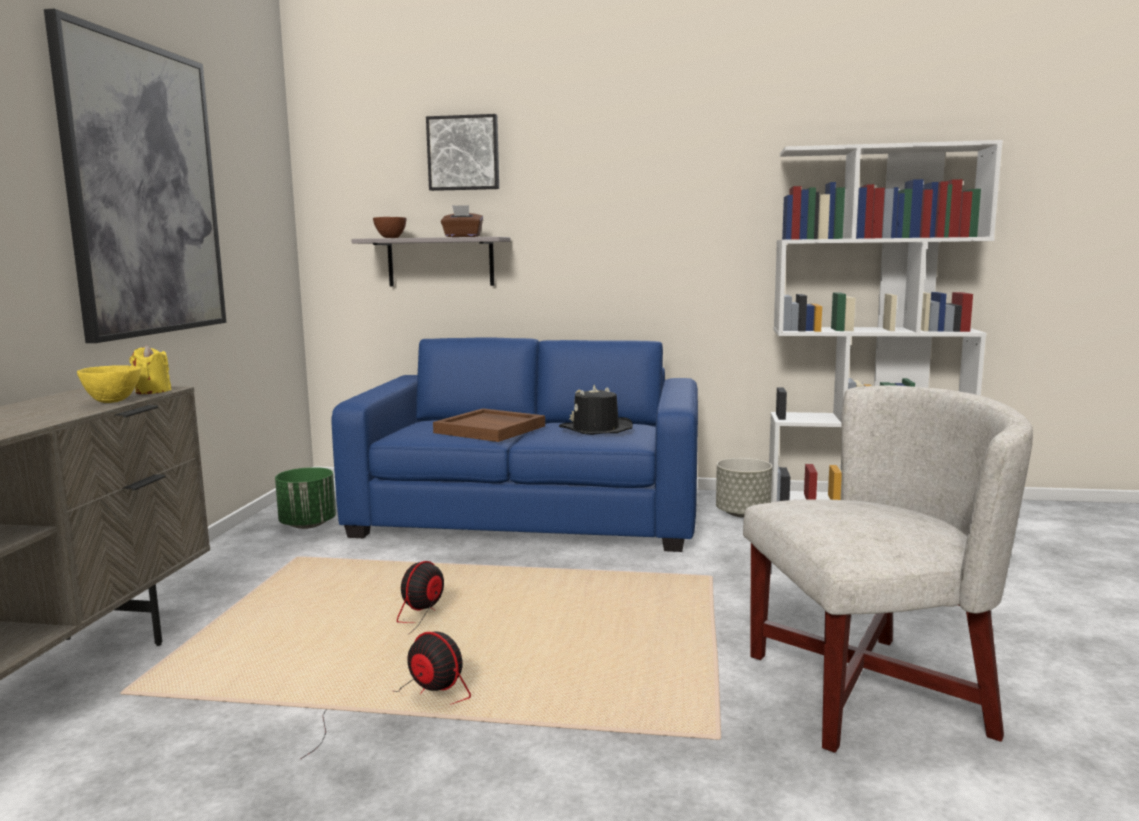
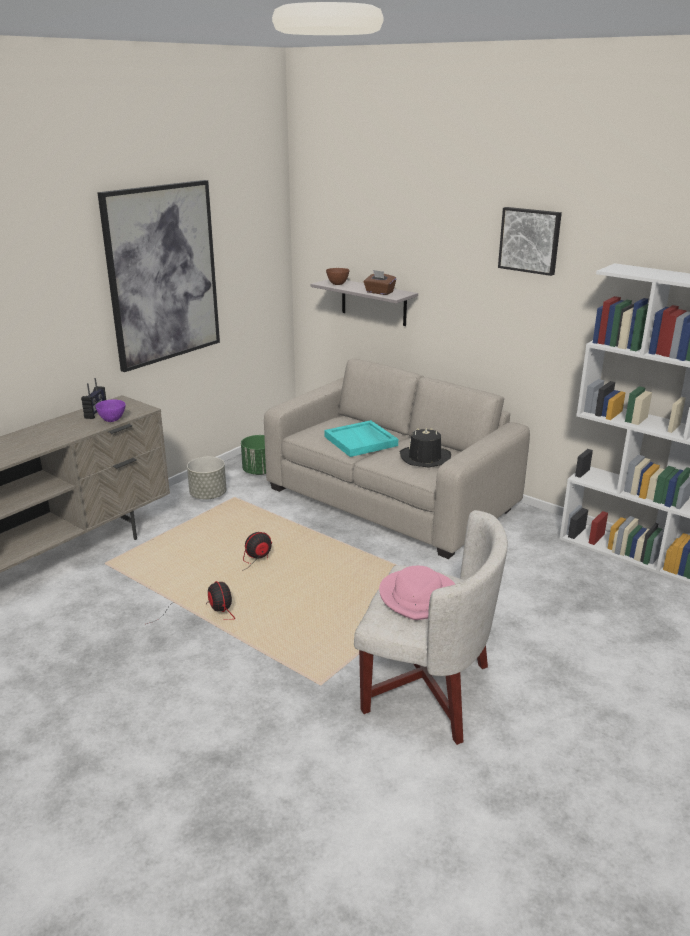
camera: 30 degrees right, 15 degrees up
yellow bowl [77,365,141,403] -> purple bowl [95,400,126,422]
yellow candle [129,345,171,394] -> none
blue sofa [331,337,698,552] -> beige sofa [264,358,530,559]
picture [426,114,499,191] -> picture moved to [498,207,562,276]
brown tray [433,408,545,442] -> turquoise tray [324,420,398,457]
grey planter [716,458,772,518] -> grey planter moved to [187,457,227,500]
none -> radio [81,378,106,419]
none -> pink hat [379,566,455,620]

